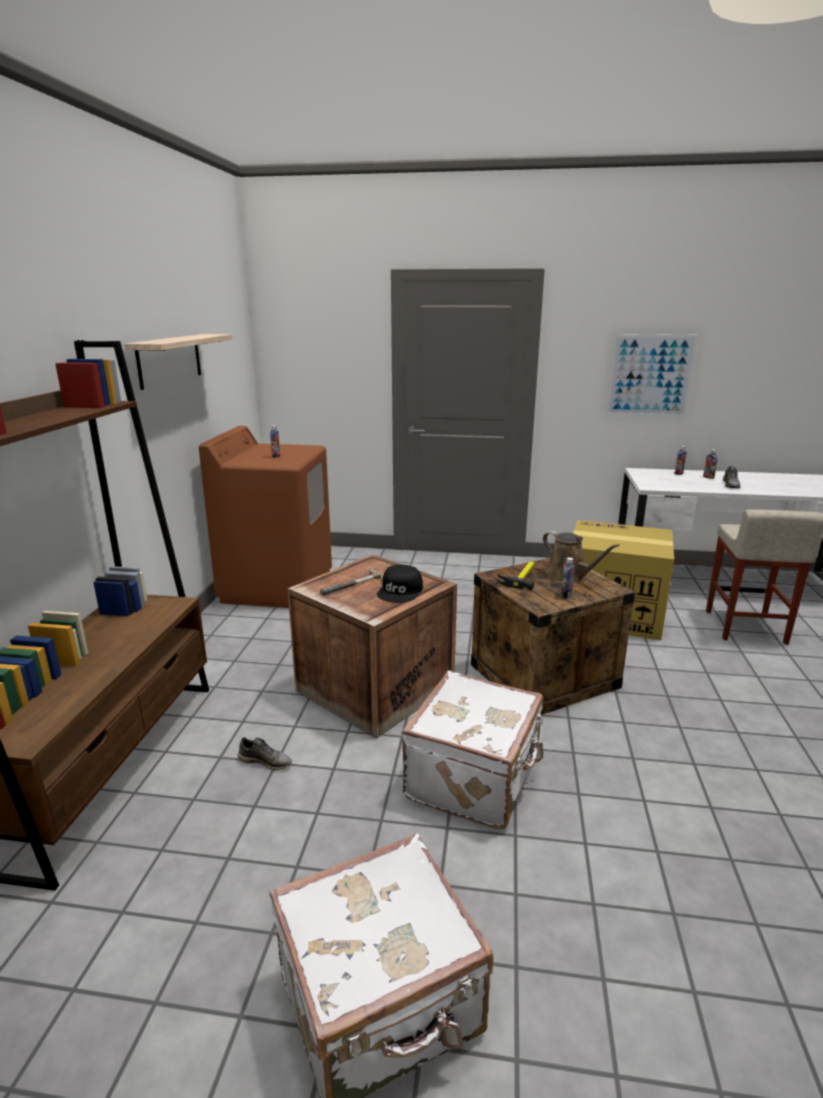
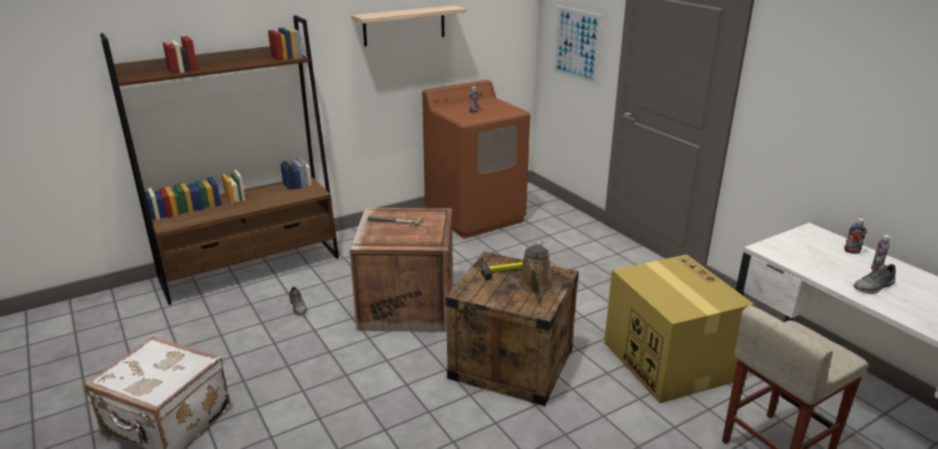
camera: 50 degrees right, 5 degrees up
black cap [377,564,423,603] -> none
white suitcase [401,670,543,829] -> none
bottle [561,557,575,599] -> none
picture [605,334,698,417] -> picture moved to [553,5,603,87]

